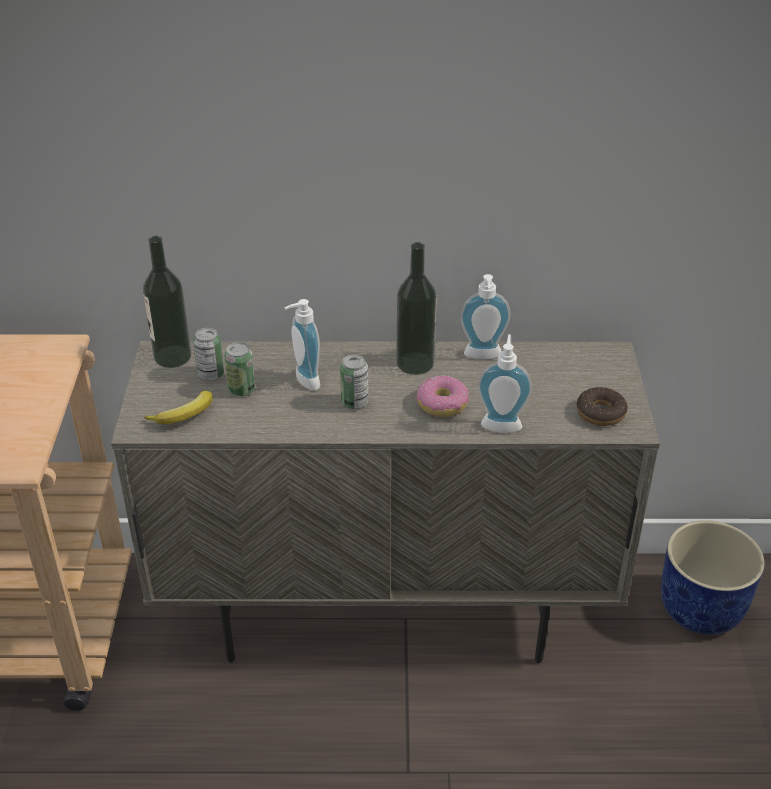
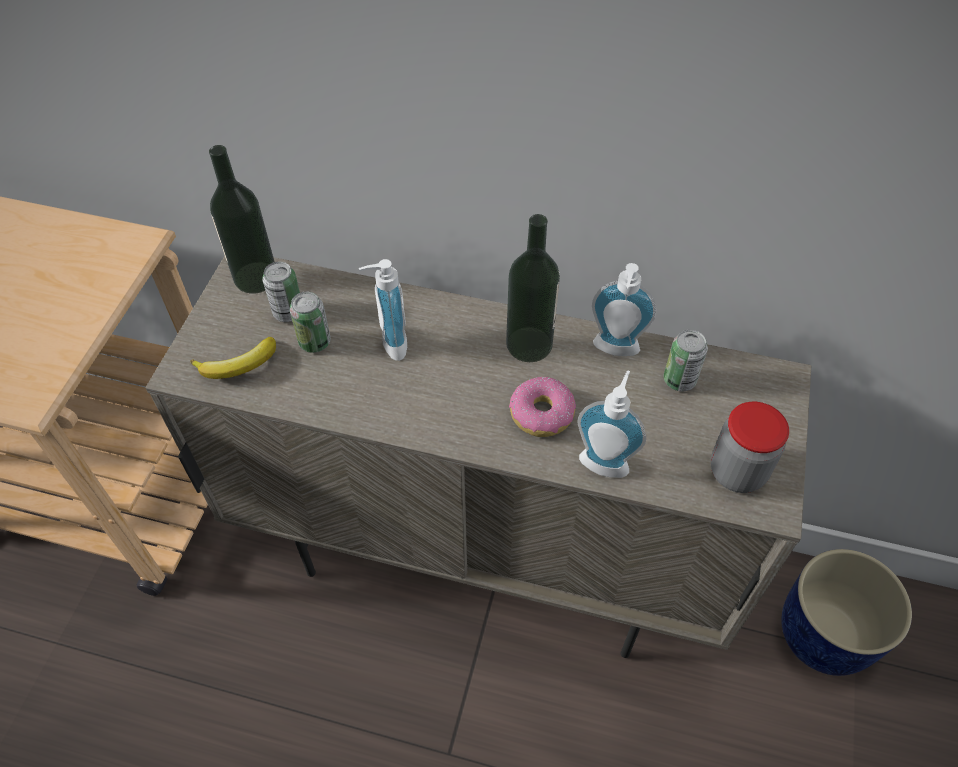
camera: 15 degrees right, 15 degrees up
can [340,355,369,409] -> can moved to [664,330,708,391]
donut [577,387,628,426] -> jar [710,402,789,493]

